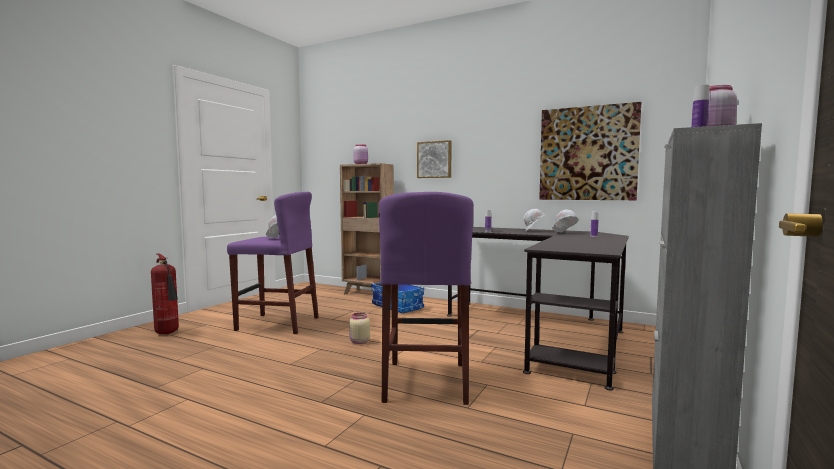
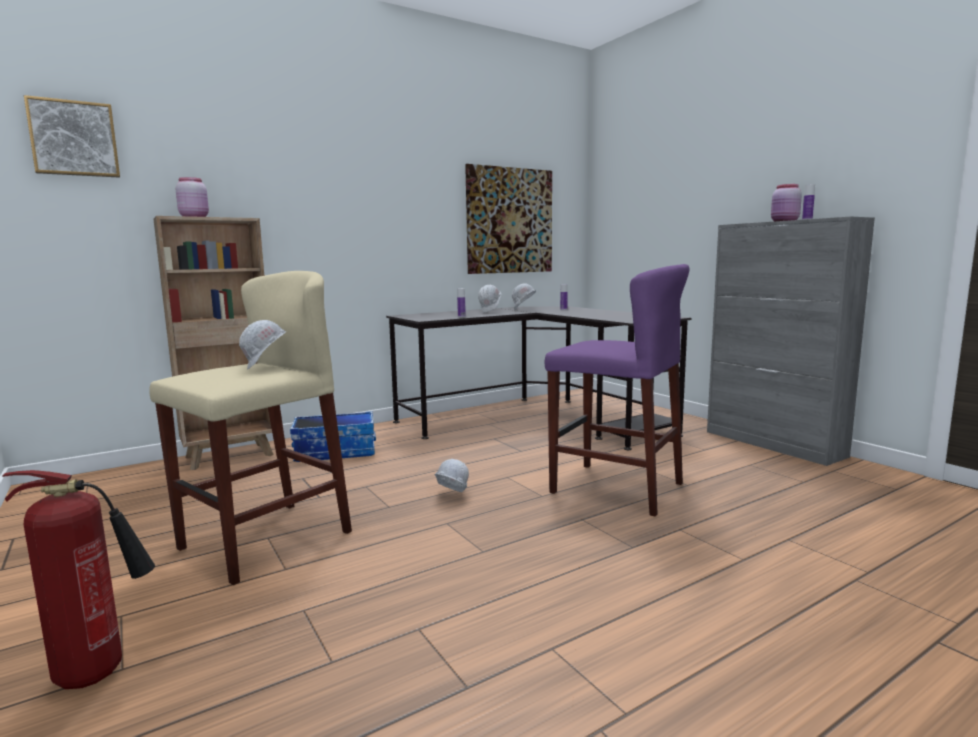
camera: 60 degrees left, 5 degrees up
purple stool [227,192,319,334] -> beige stool [149,271,352,585]
beige jar [349,313,370,344] -> white hard hat [435,459,469,492]
picture [417,140,452,178] -> picture moved to [24,95,120,178]

